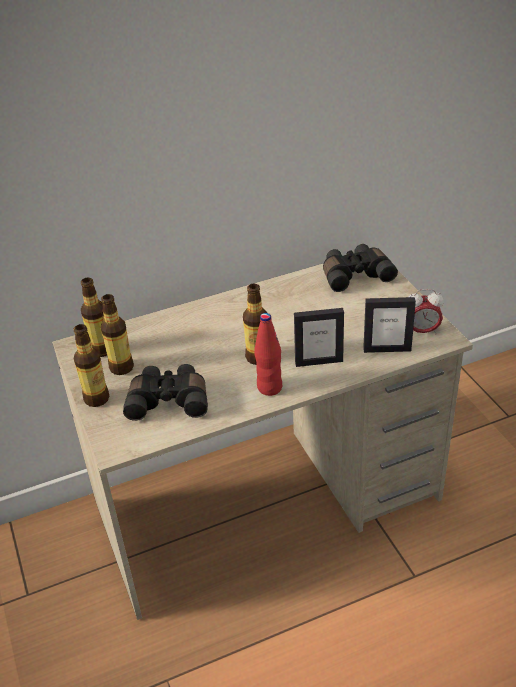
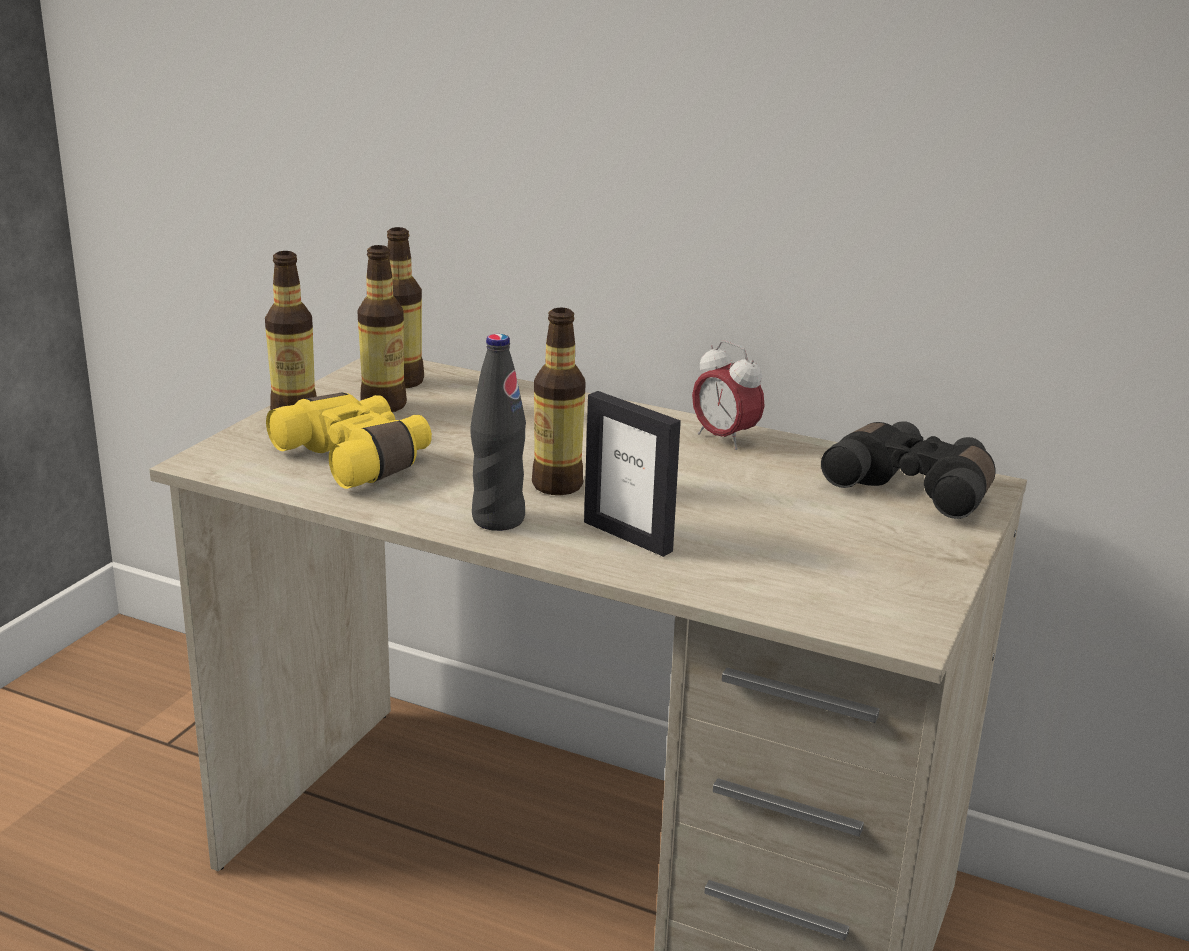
camera: 45 degrees right, 15 degrees down
black binoculars [123,364,208,421] -> yellow binoculars [266,393,432,489]
red bottle [254,313,282,396] -> black bottle [471,334,526,531]
picture frame [363,297,416,353] -> none
alarm clock [408,289,444,334] -> alarm clock moved to [692,341,765,450]

